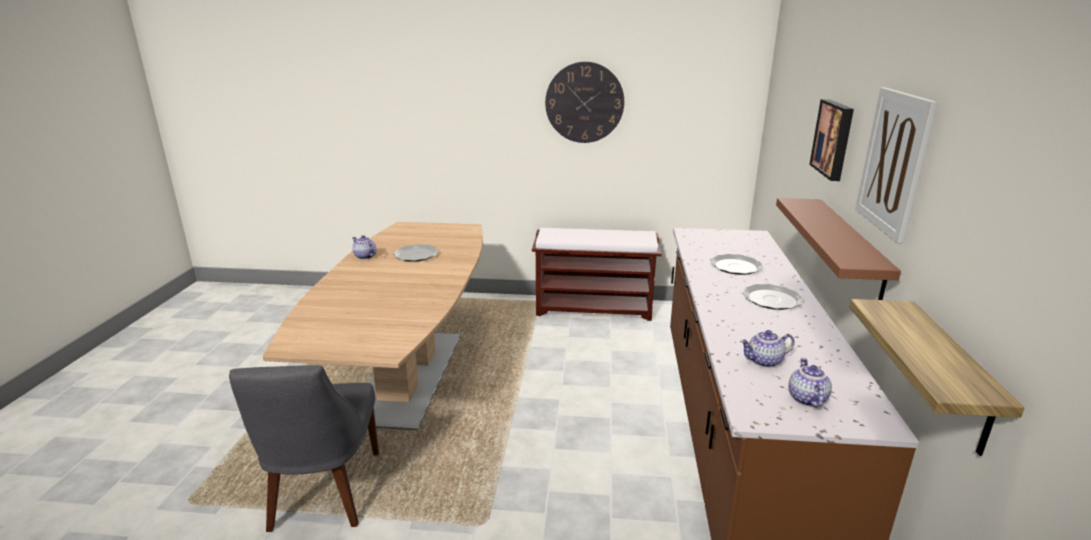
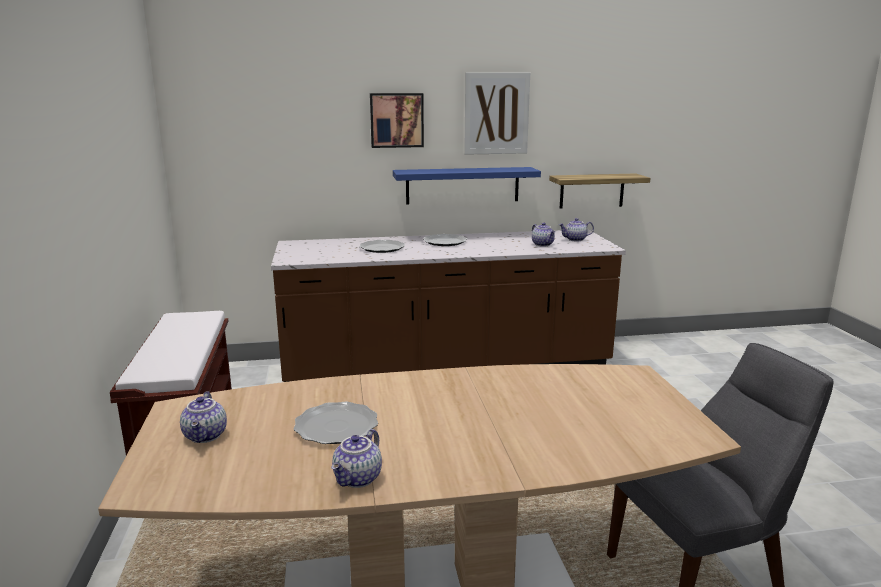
camera: 105 degrees left, 5 degrees down
wall clock [545,62,624,143] -> none
brown shelf [776,198,901,300] -> blue shelf [393,167,541,204]
none -> teapot [180,392,227,443]

